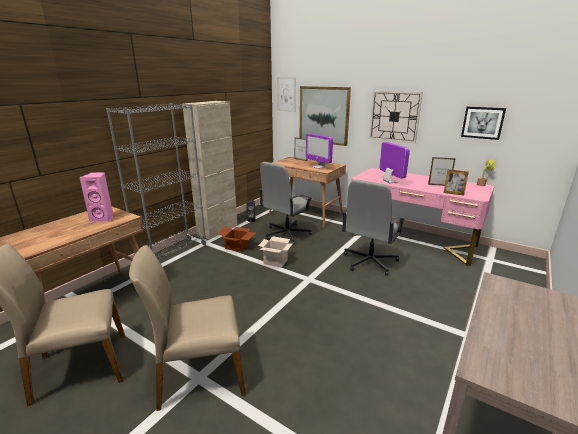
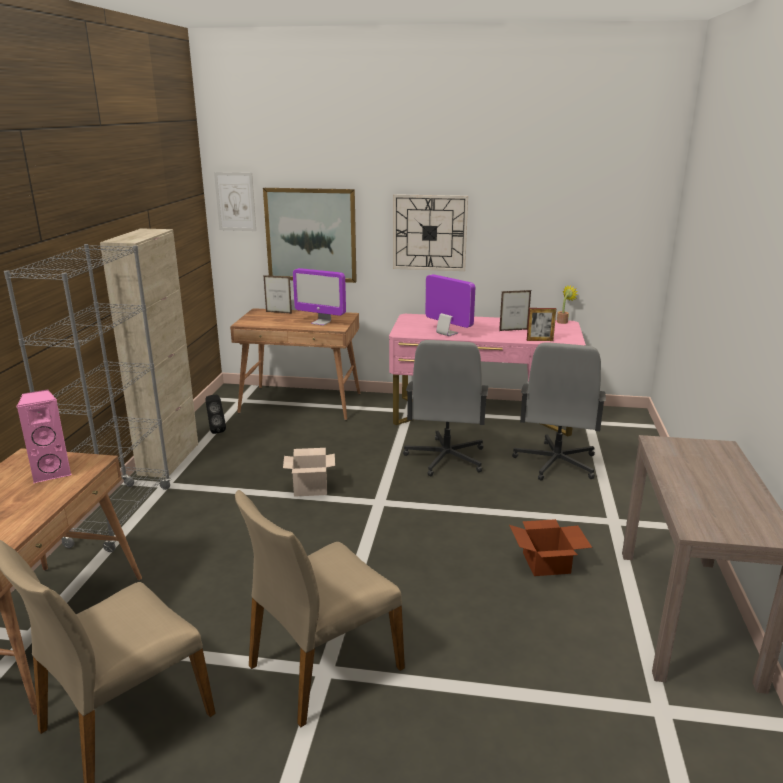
camera: 25 degrees left, 0 degrees up
cardboard box [217,226,255,252] -> cardboard box moved to [509,519,592,576]
grey office chair [258,162,312,245] -> grey office chair moved to [512,342,606,481]
picture [461,107,506,140] -> none

